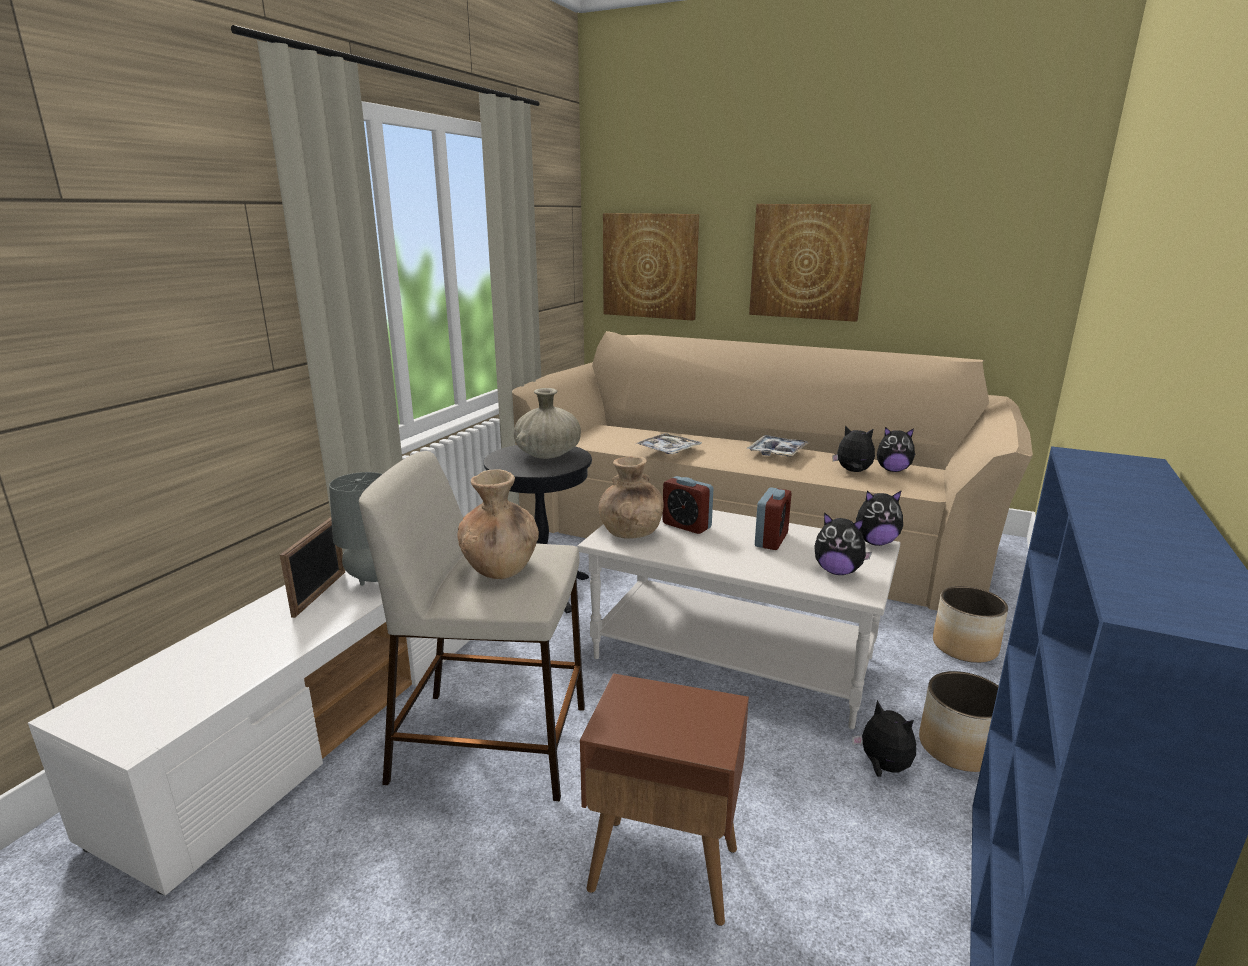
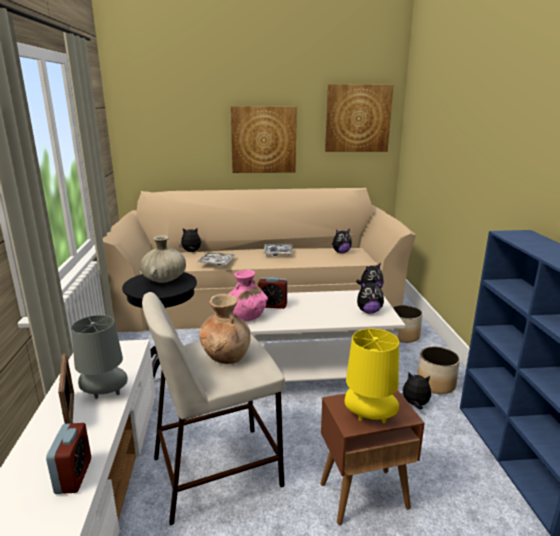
camera: 30 degrees left, 0 degrees up
brown vase [599,456,664,539] -> pink vase [229,270,268,321]
picture [603,213,699,321] -> picture moved to [325,84,393,152]
alarm clock [755,487,791,550] -> alarm clock moved to [46,423,91,494]
plush toy [832,425,875,472] -> plush toy moved to [179,228,201,252]
none -> yellow table lamp [344,329,399,424]

